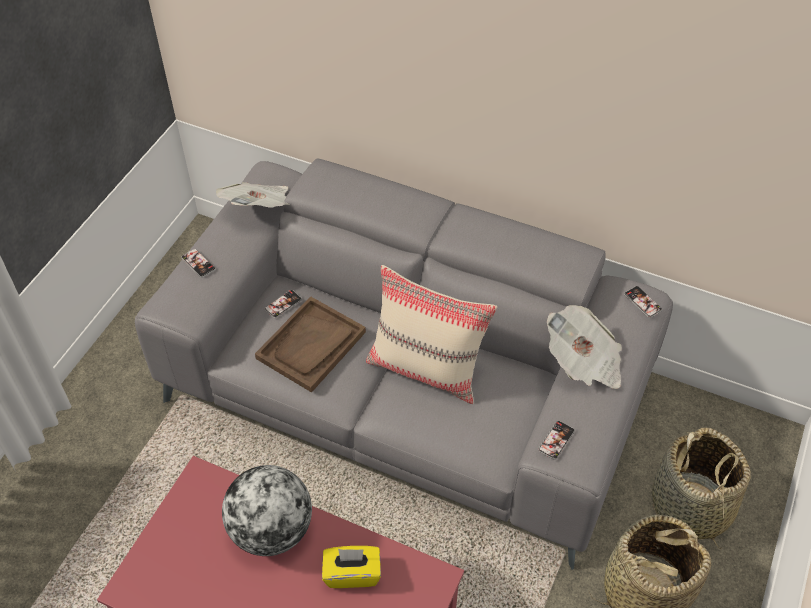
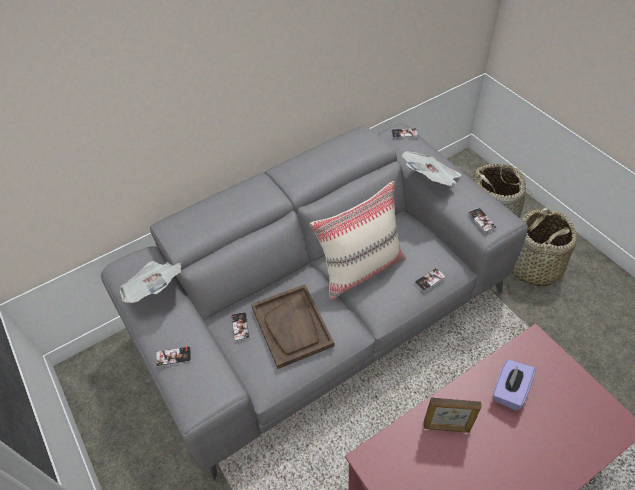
camera: 55 degrees left, 0 degrees up
globe [222,465,312,556] -> picture frame [423,397,482,433]
yellow tissue box [322,546,381,588] -> purple tissue box [493,359,536,411]
none -> phone [415,268,446,292]

